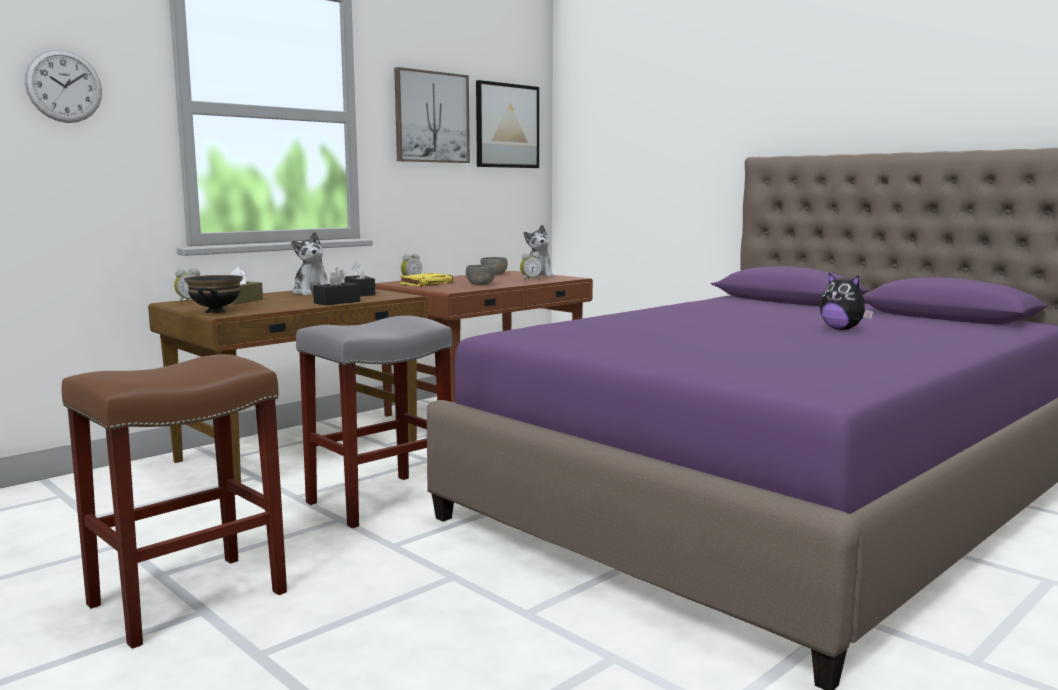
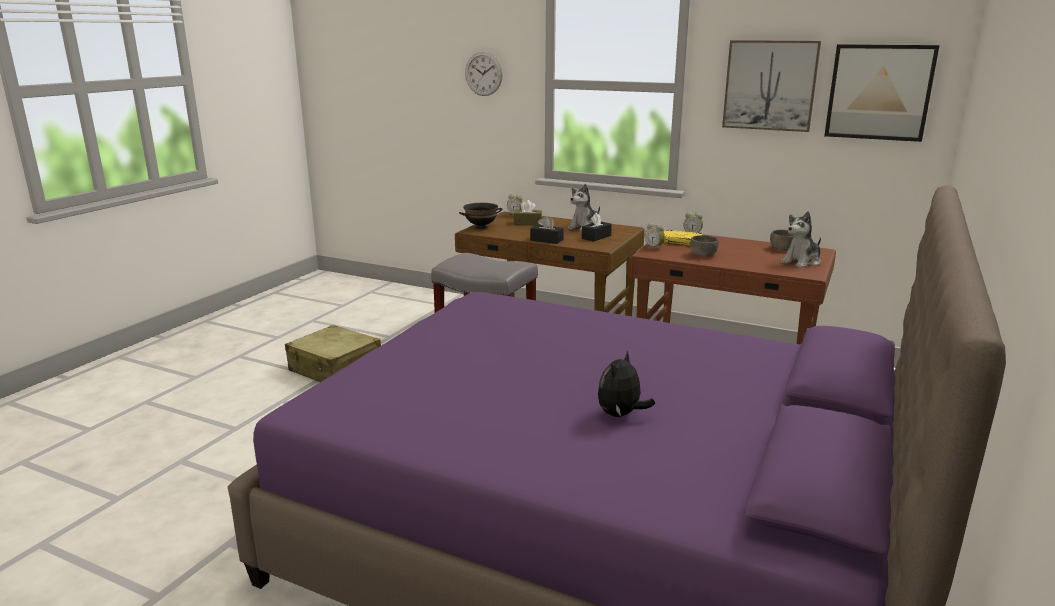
camera: 70 degrees right, 10 degrees up
brown stool [61,354,287,649] -> beige suitcase [285,325,381,382]
alarm clock [520,253,542,280] -> alarm clock moved to [645,223,665,250]

